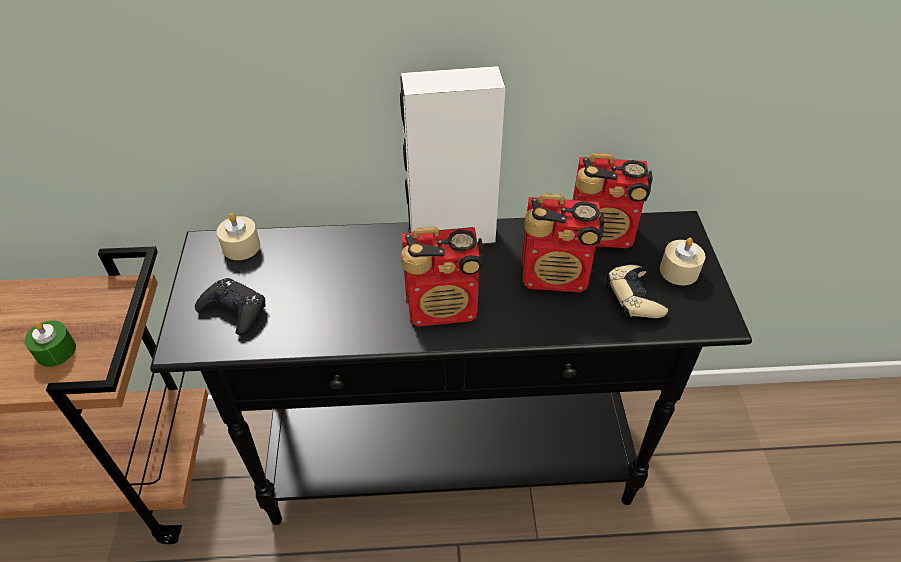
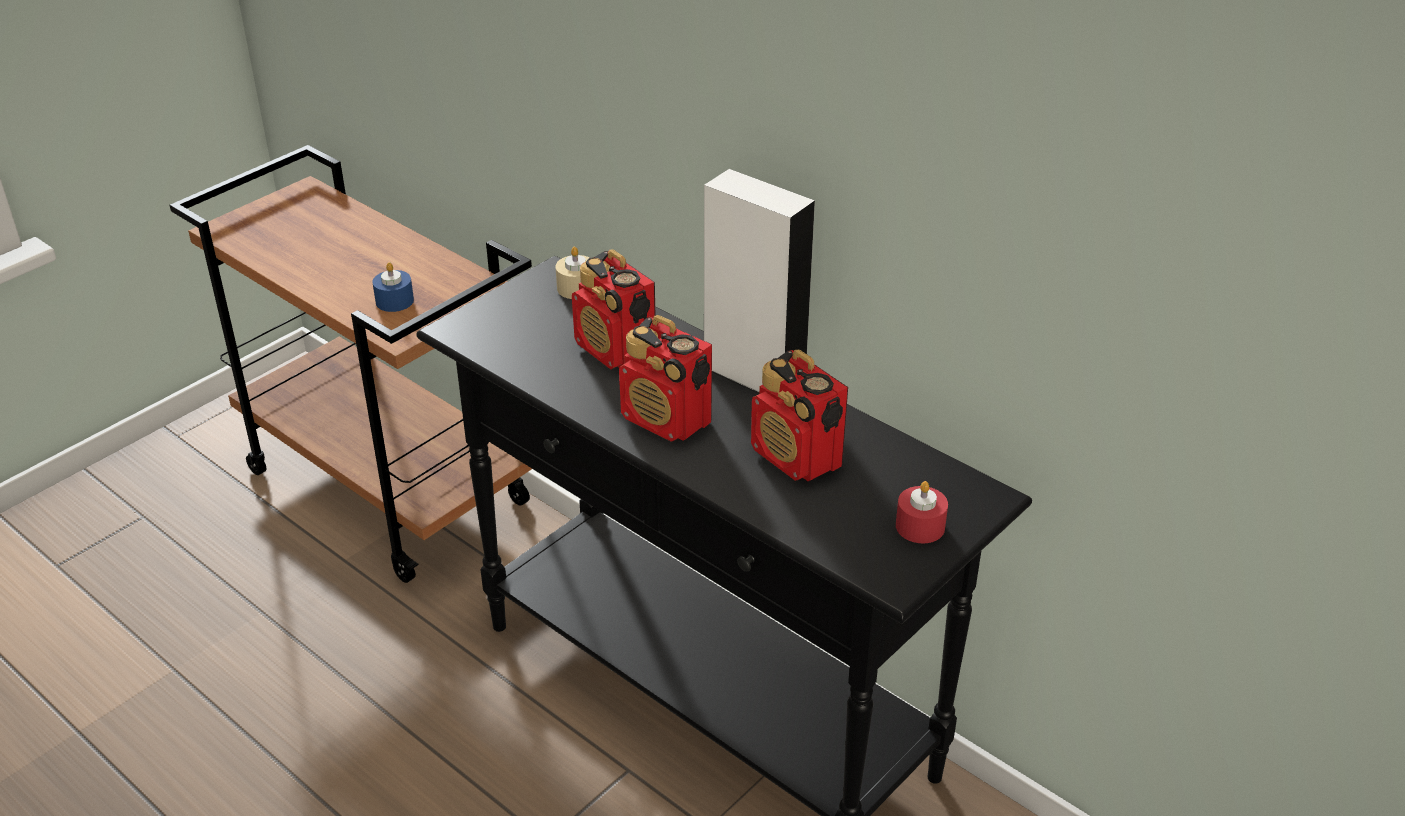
camera: 45 degrees right, 10 degrees down
green candle [25,321,76,367] -> blue candle [372,262,414,312]
black game controller [195,278,266,336] -> none
radio [573,153,653,248] -> radio moved to [572,249,656,369]
beige game controller [607,265,668,318] -> none
beige candle [660,238,705,285] -> red candle [896,481,948,543]

